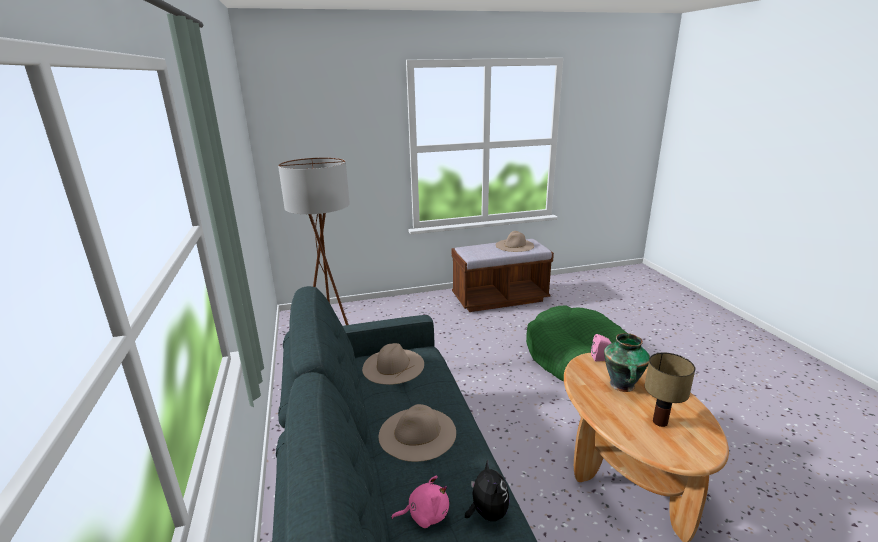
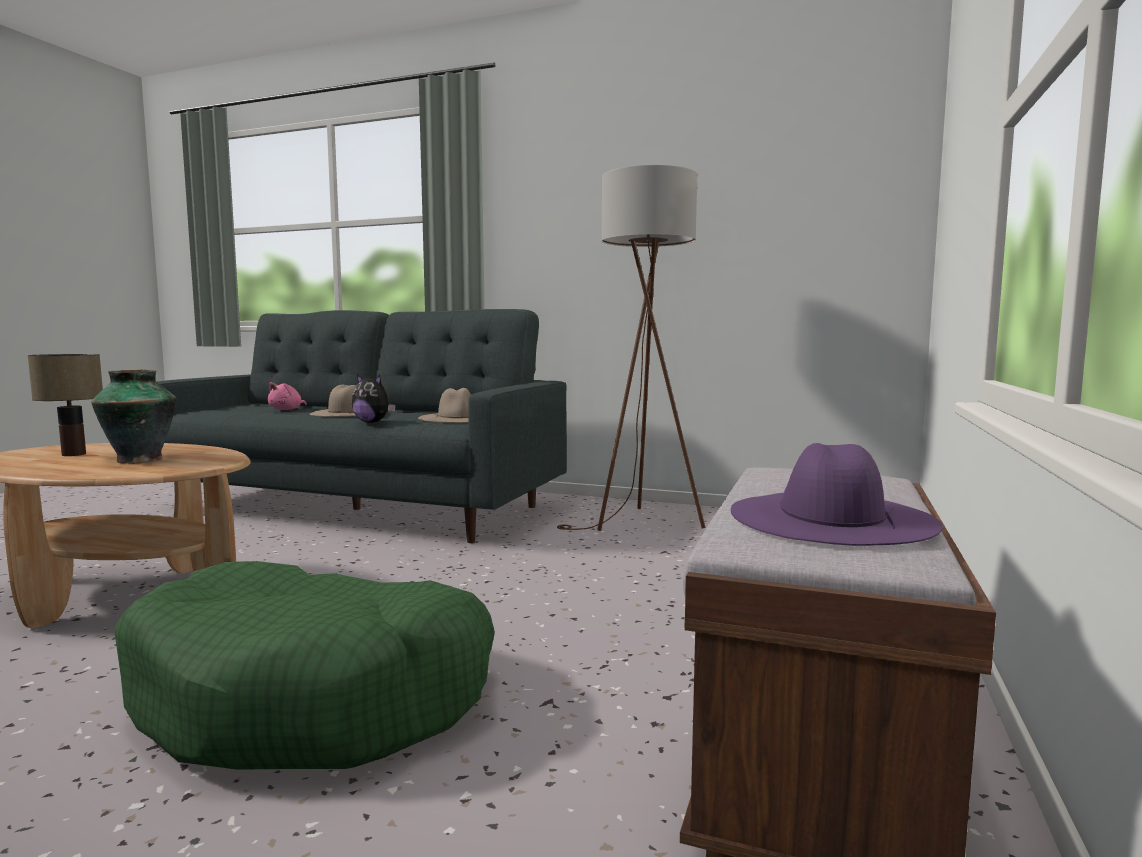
camera: 125 degrees right, 15 degrees down
plush toy [465,460,510,521] -> plush toy moved to [352,374,396,423]
beige hat [496,231,534,252] -> purple hat [731,443,942,546]
pink speaker [591,334,611,361] -> none

